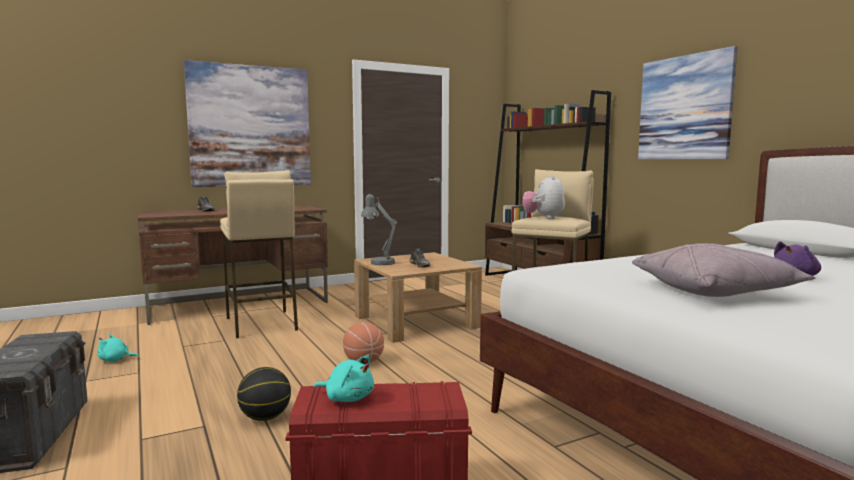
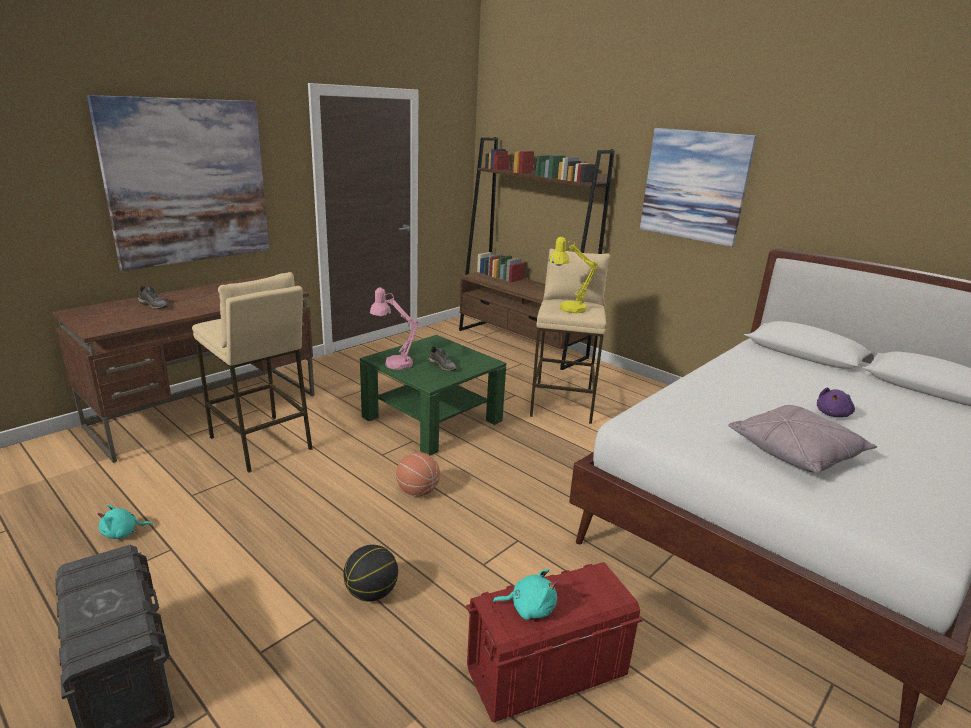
camera: 20 degrees left, 15 degrees up
brown coffee table [354,252,482,343] -> green coffee table [360,335,506,456]
grey table lamp [361,194,397,265] -> pink table lamp [370,288,419,370]
plush toy [522,175,565,219] -> yellow table lamp [549,237,598,313]

